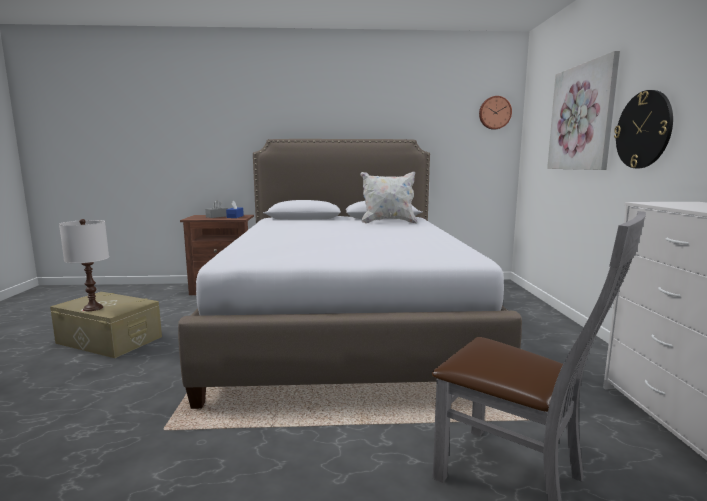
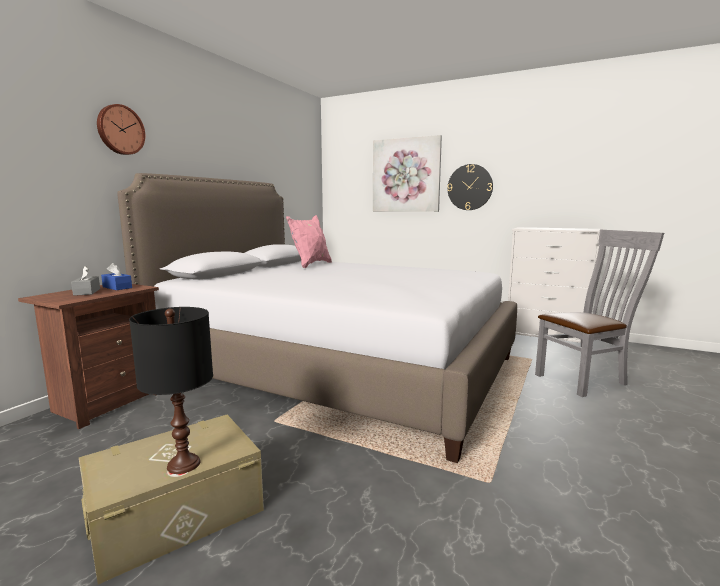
camera: 60 degrees left, 0 degrees up
white table lamp [59,219,109,311] -> black table lamp [129,307,213,474]
white pillow [360,172,418,224] -> pink pillow [286,215,332,268]
wall clock [479,96,512,130] -> wall clock moved to [97,104,145,155]

